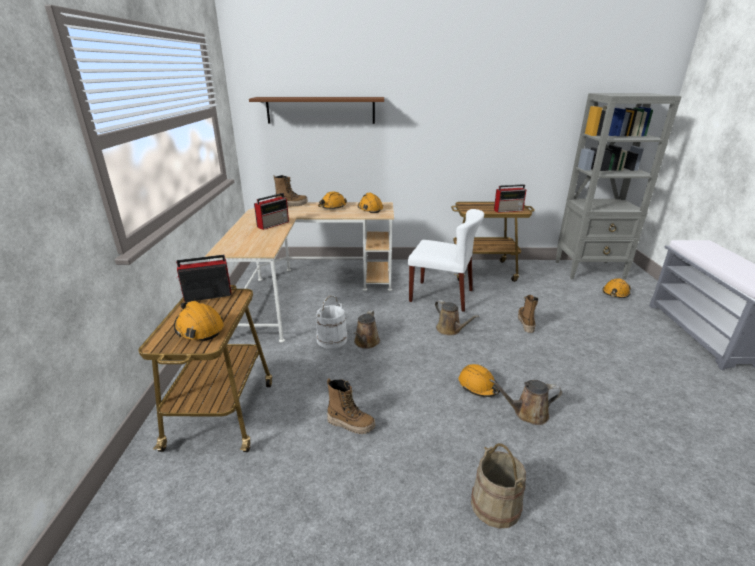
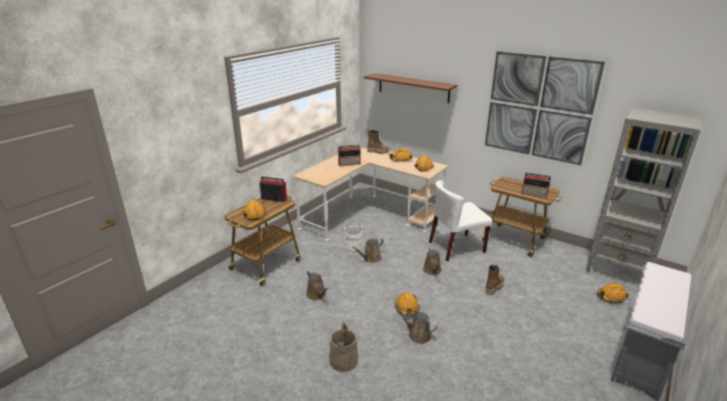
camera: 35 degrees right, 0 degrees up
boot [327,378,376,434] -> brown watering can [306,270,328,300]
white chair [408,209,484,312] -> white chair turned 105 degrees clockwise [429,180,492,261]
none -> picture [485,51,605,165]

